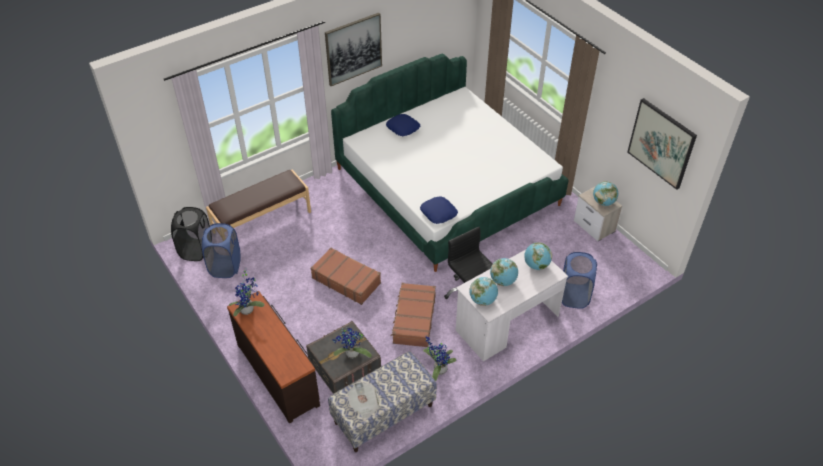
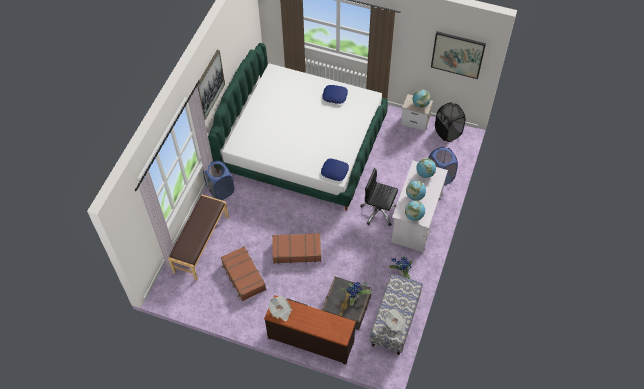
camera: 35 degrees left, 10 degrees up
black laundry basket [171,207,210,261] -> black laundry basket moved to [435,102,465,142]
blue laundry basket [202,223,241,278] -> blue laundry basket moved to [203,160,234,200]
potted plant [229,270,264,317] -> newspaper [269,296,292,321]
blue pillow [386,114,420,136] -> blue pillow moved to [322,85,348,104]
brown suitcase [391,283,436,347] -> brown suitcase moved to [221,246,266,301]

